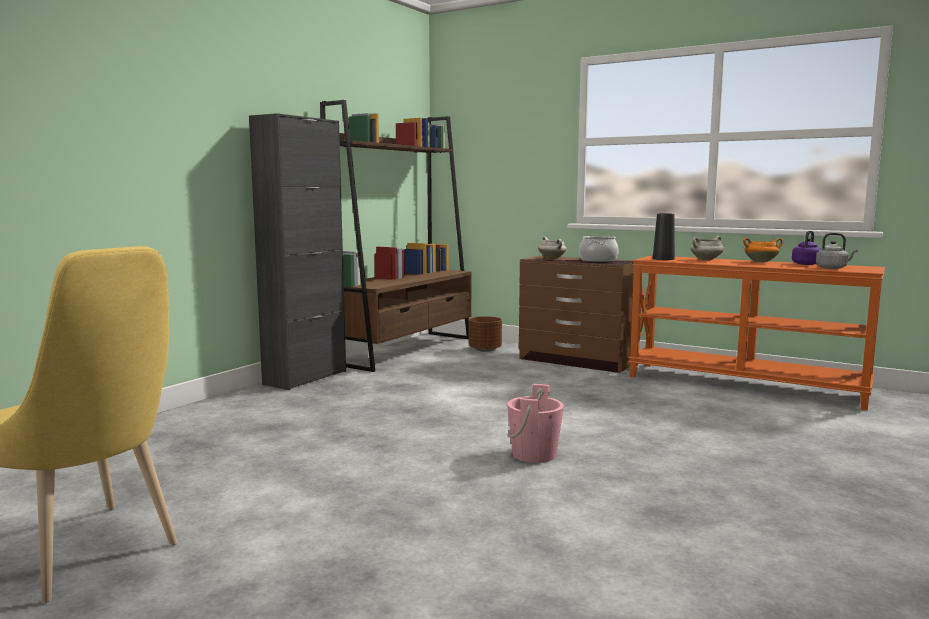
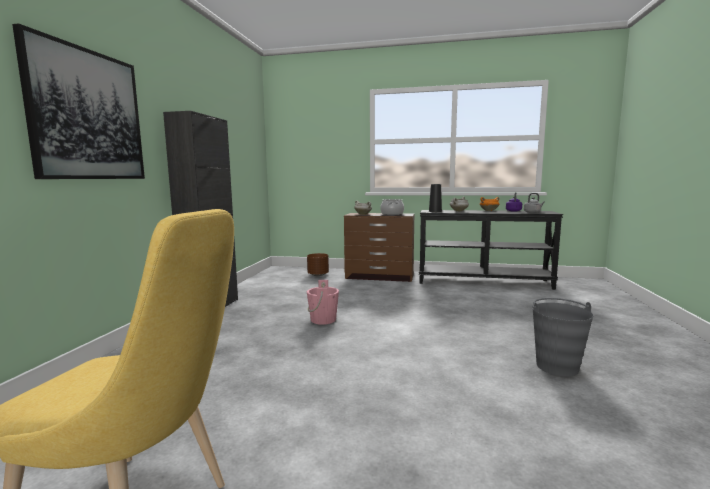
camera: 20 degrees left, 0 degrees up
brown bookcase [320,100,472,372] -> none
pink bucket [507,384,564,463] -> pink bucket moved to [307,280,339,325]
orange console table [628,256,885,411] -> black console table [419,210,563,290]
none -> picture [12,23,145,179]
none -> grey bucket [532,298,593,377]

